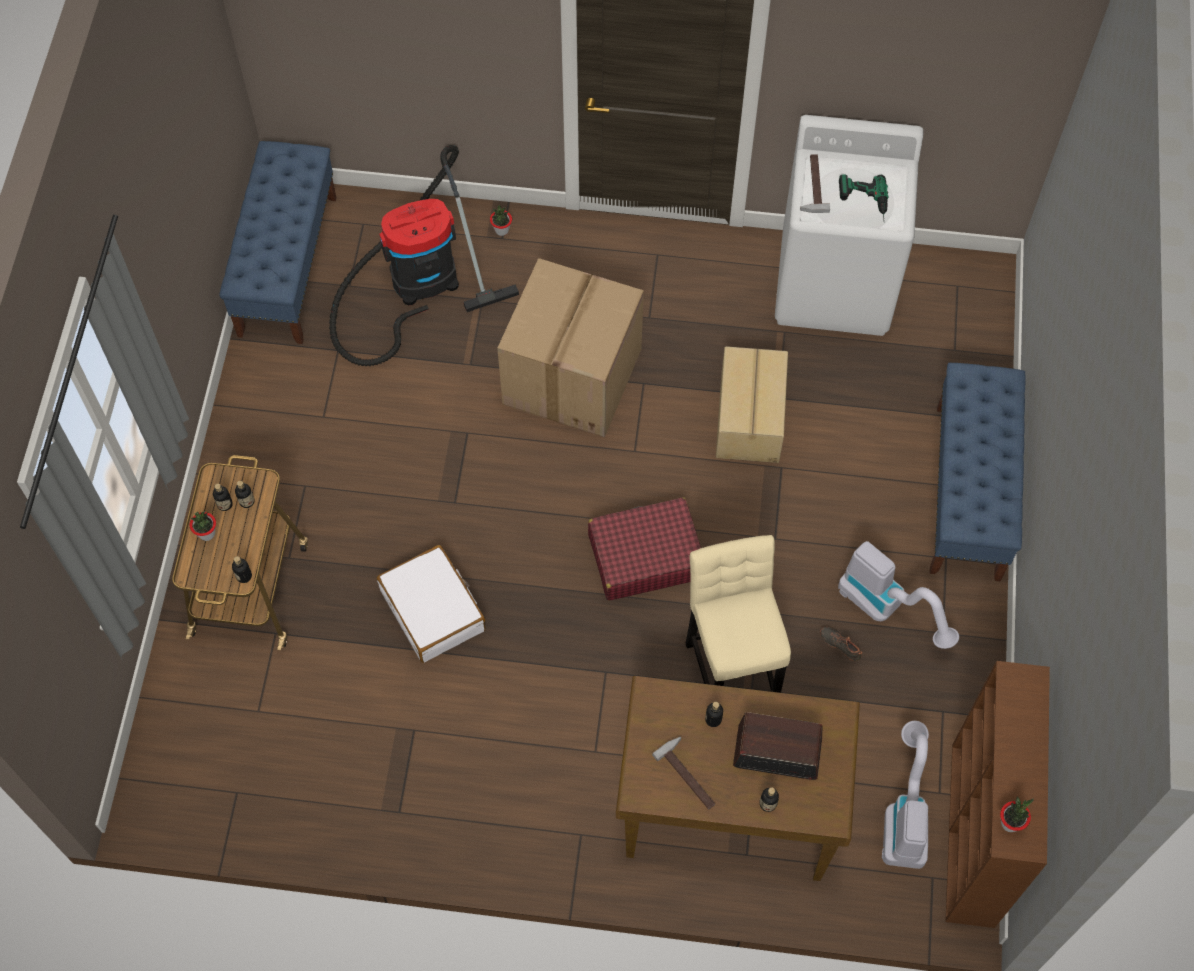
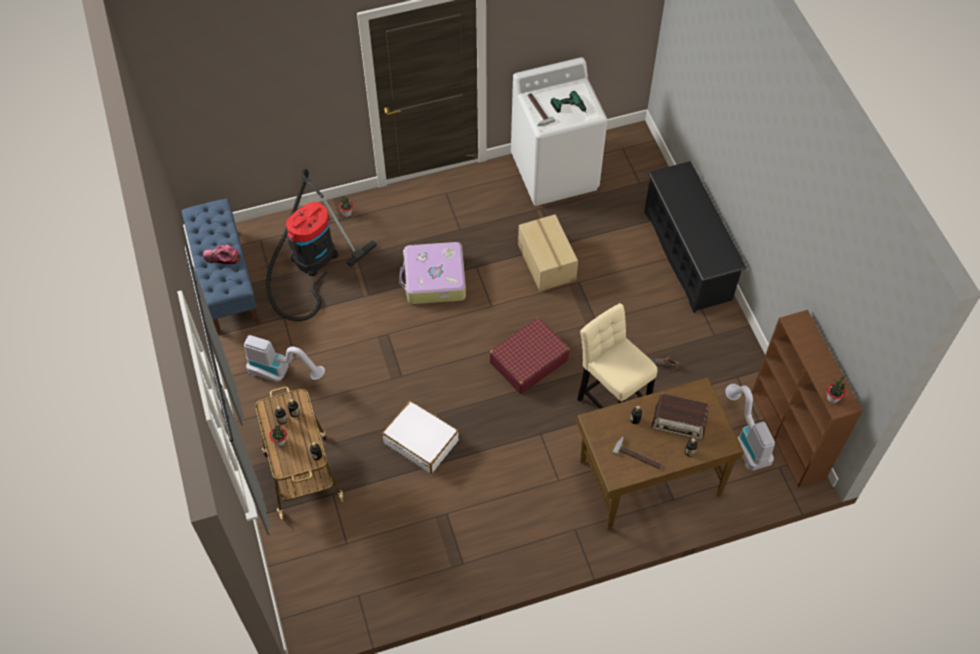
camera: 25 degrees left, 5 degrees down
cardboard box [497,258,644,437] -> suitcase [399,242,466,304]
radio [733,712,822,780] -> radio turned 150 degrees counterclockwise [651,394,708,440]
vacuum cleaner [838,541,959,649] -> vacuum cleaner moved to [244,335,325,382]
blue bench [929,363,1026,582] -> black shoe rack [644,161,747,313]
none -> cap [203,245,240,264]

